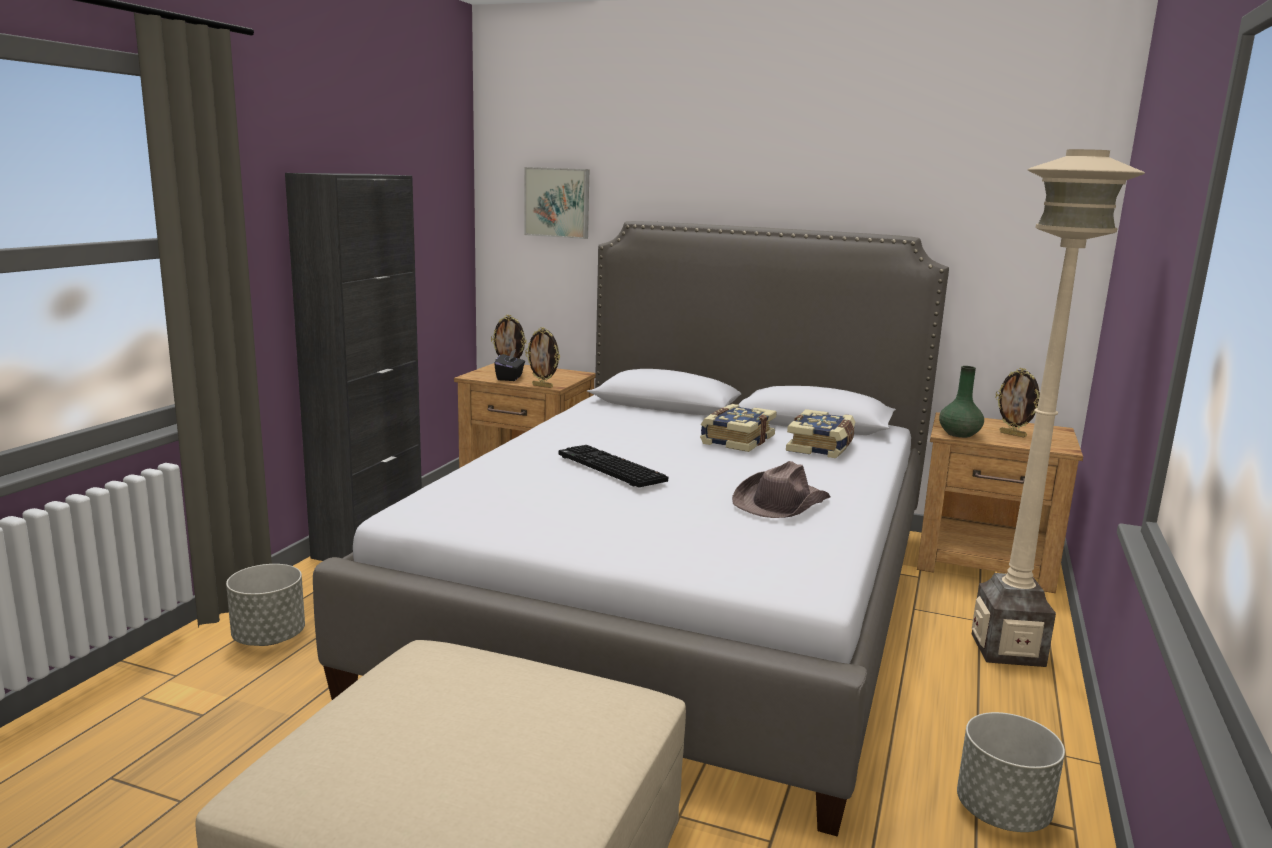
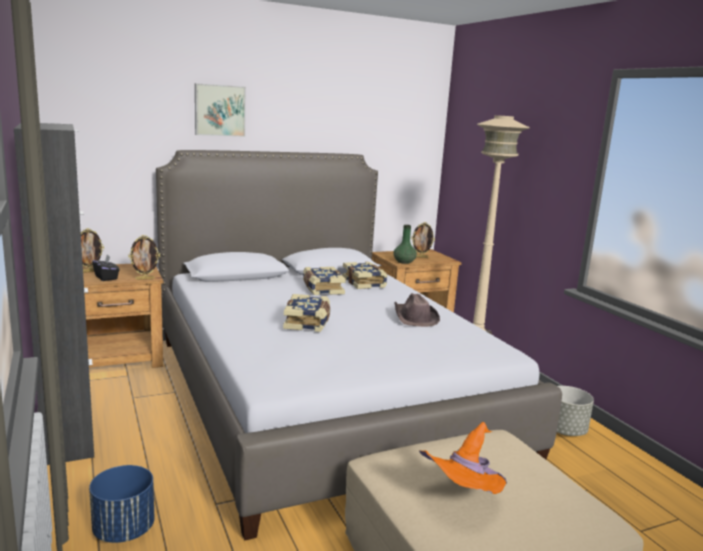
camera: 45 degrees left, 0 degrees up
grey planter [226,564,305,646] -> blue planter [89,465,155,543]
picture [524,167,589,239] -> picture moved to [195,83,246,137]
keyboard [558,445,668,487] -> book [283,294,330,332]
none -> orange hat [419,422,507,494]

